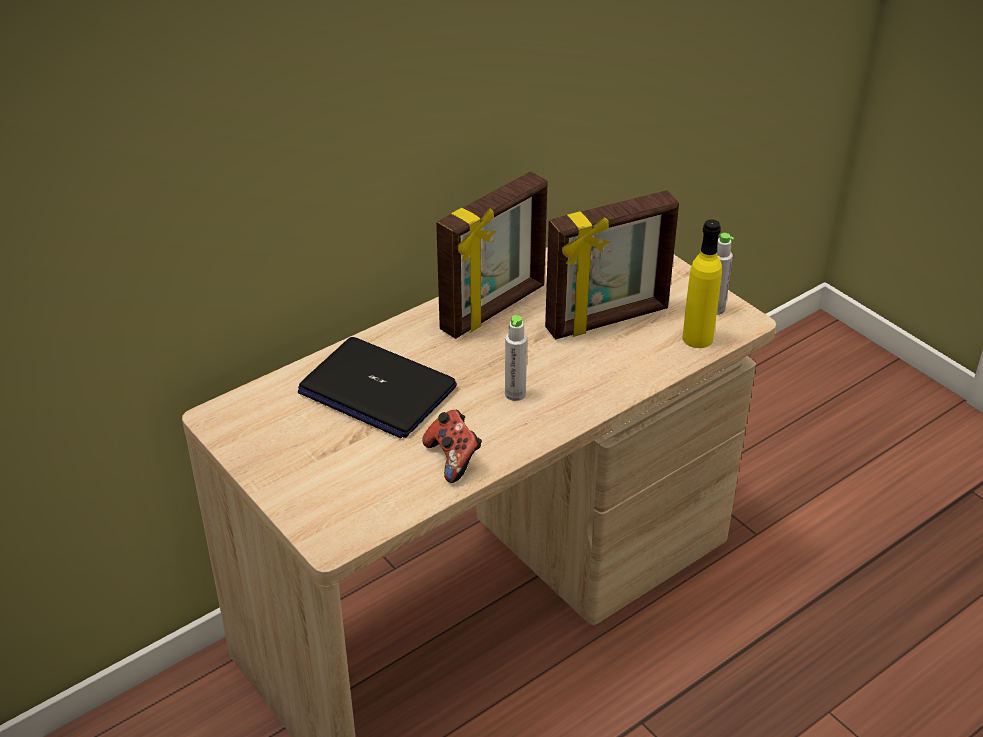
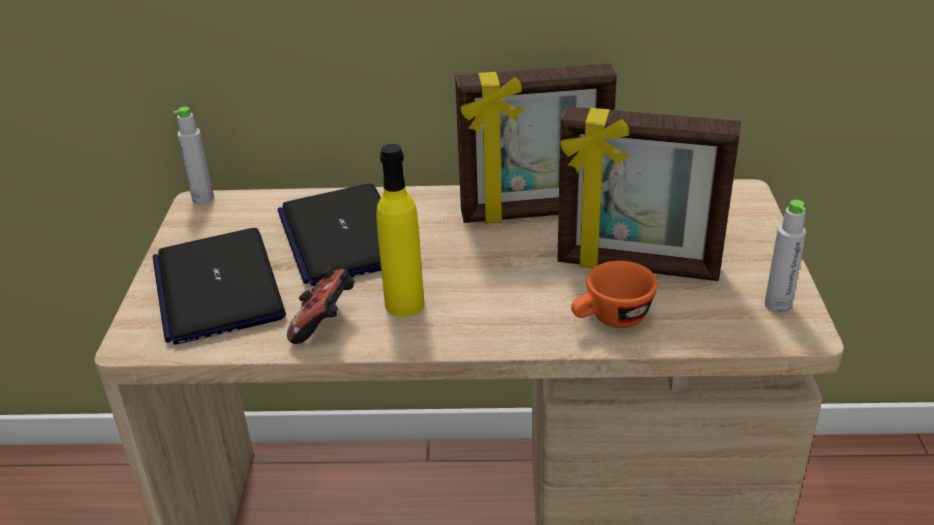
camera: 40 degrees right, 5 degrees down
grey bottle [505,315,527,401] -> grey bottle moved to [174,107,214,204]
yellow bottle [682,219,722,348] -> yellow bottle moved to [376,144,424,317]
none -> laptop [153,228,286,345]
none -> orange cup [571,261,658,328]

